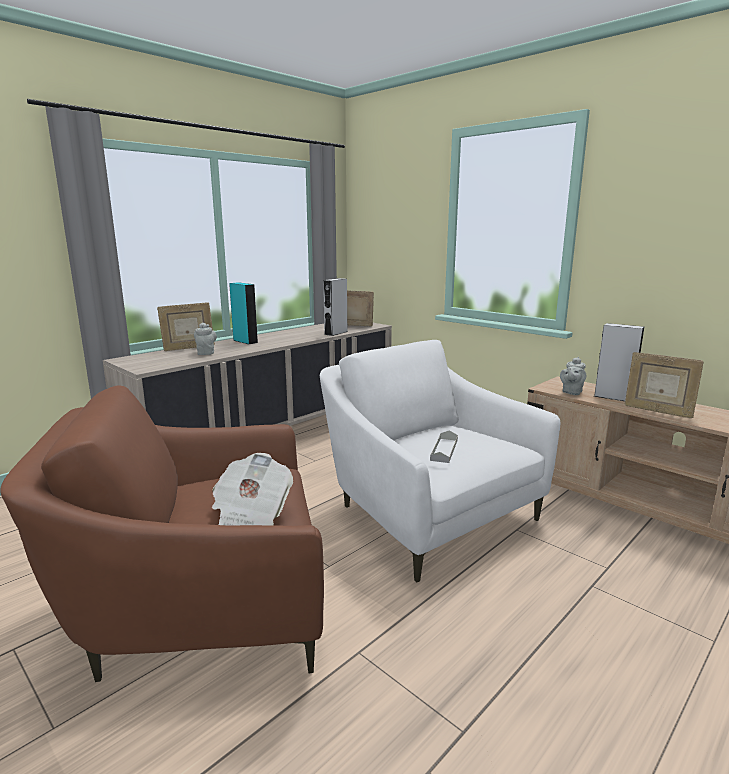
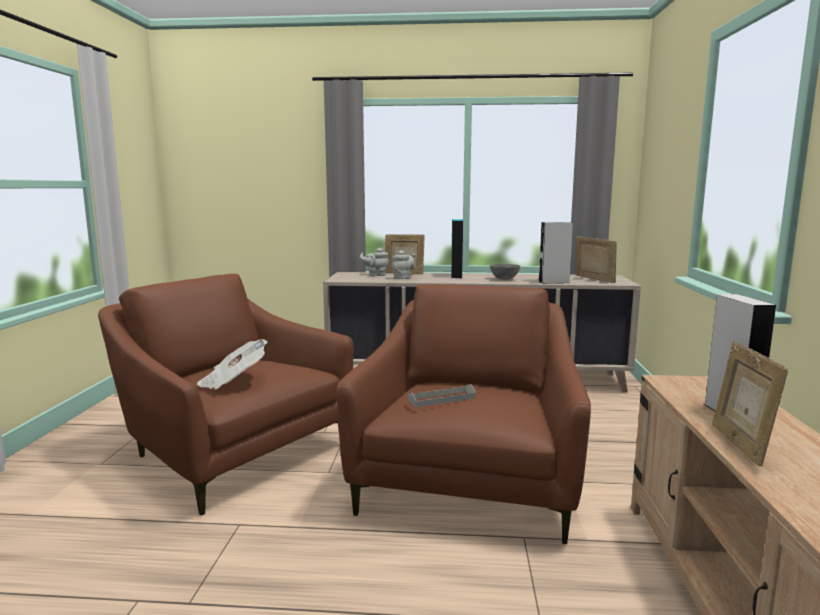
camera: 50 degrees right, 5 degrees down
white armchair [320,340,560,582] -> brown armchair [336,284,591,544]
grey teapot [560,357,587,395] -> grey teapot moved to [360,248,389,276]
none -> grey bowl [490,264,520,280]

